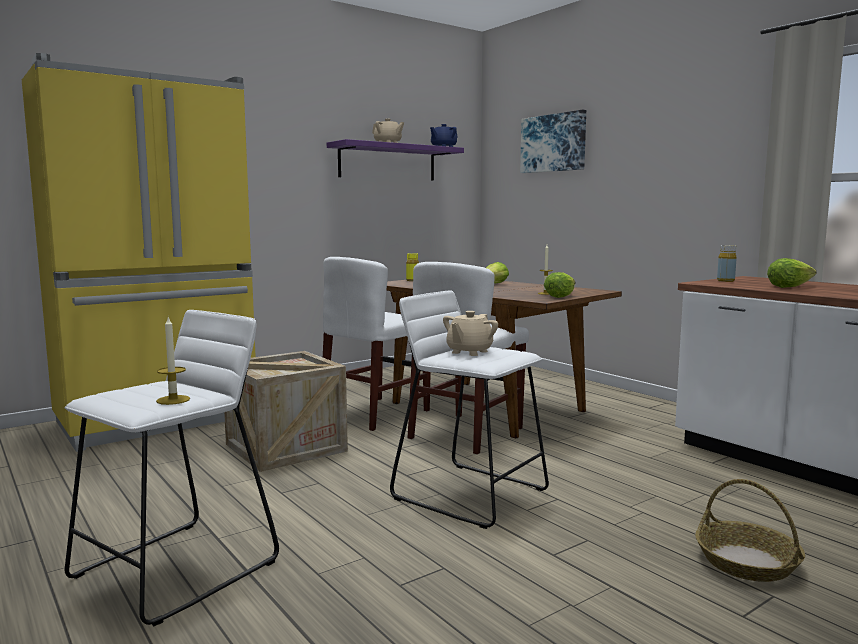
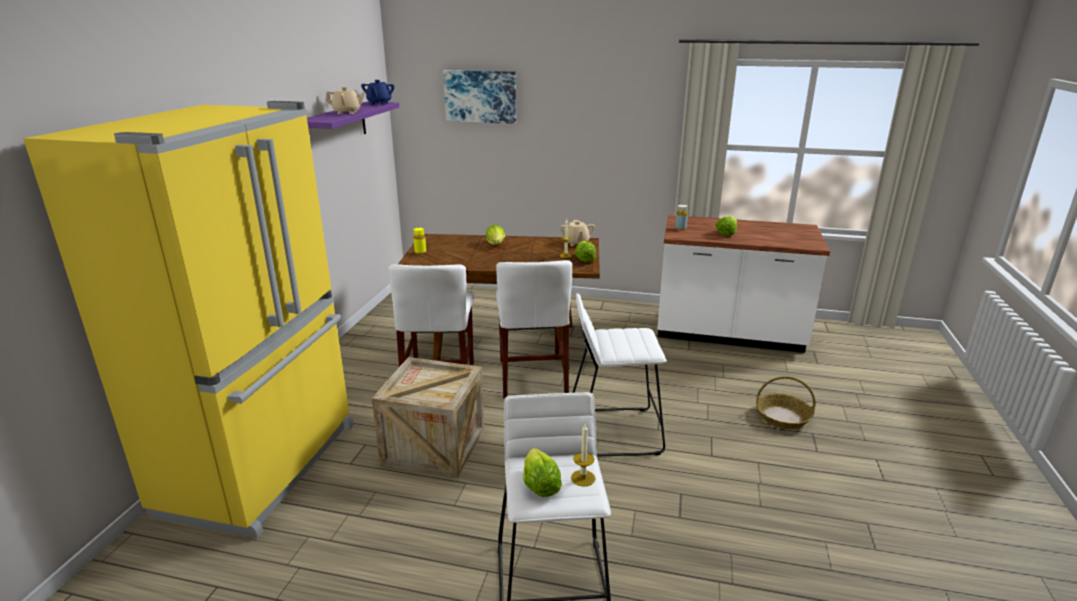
camera: 40 degrees left, 15 degrees up
beige teapot [443,311,498,356] -> beige teapot moved to [560,220,595,246]
none -> lettuce [523,448,562,497]

